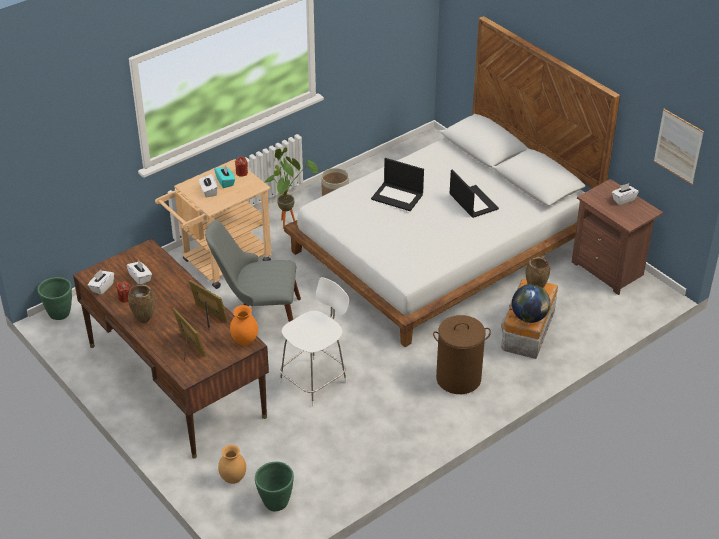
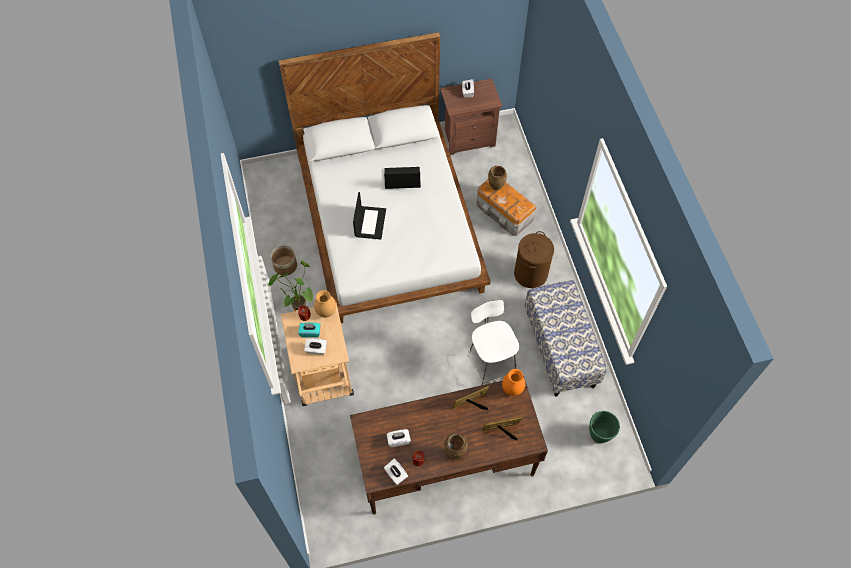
camera: 65 degrees left, 20 degrees up
green planter [38,277,72,320] -> none
grey chair [205,220,301,322] -> none
brown vase [218,445,246,484] -> brown vase moved to [314,290,336,318]
laptop [371,158,424,211] -> laptop turned 45 degrees counterclockwise [353,192,386,240]
globe [512,284,550,323] -> none
picture [654,109,704,185] -> none
none -> bench [525,280,607,397]

